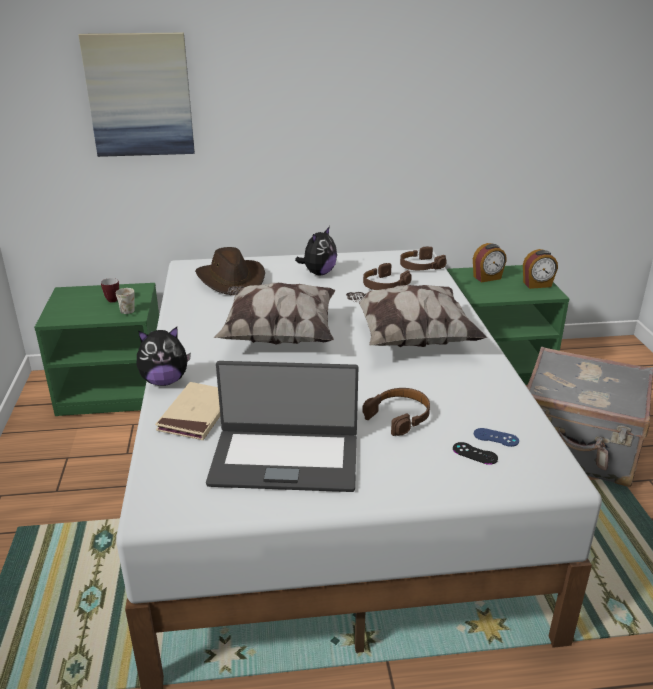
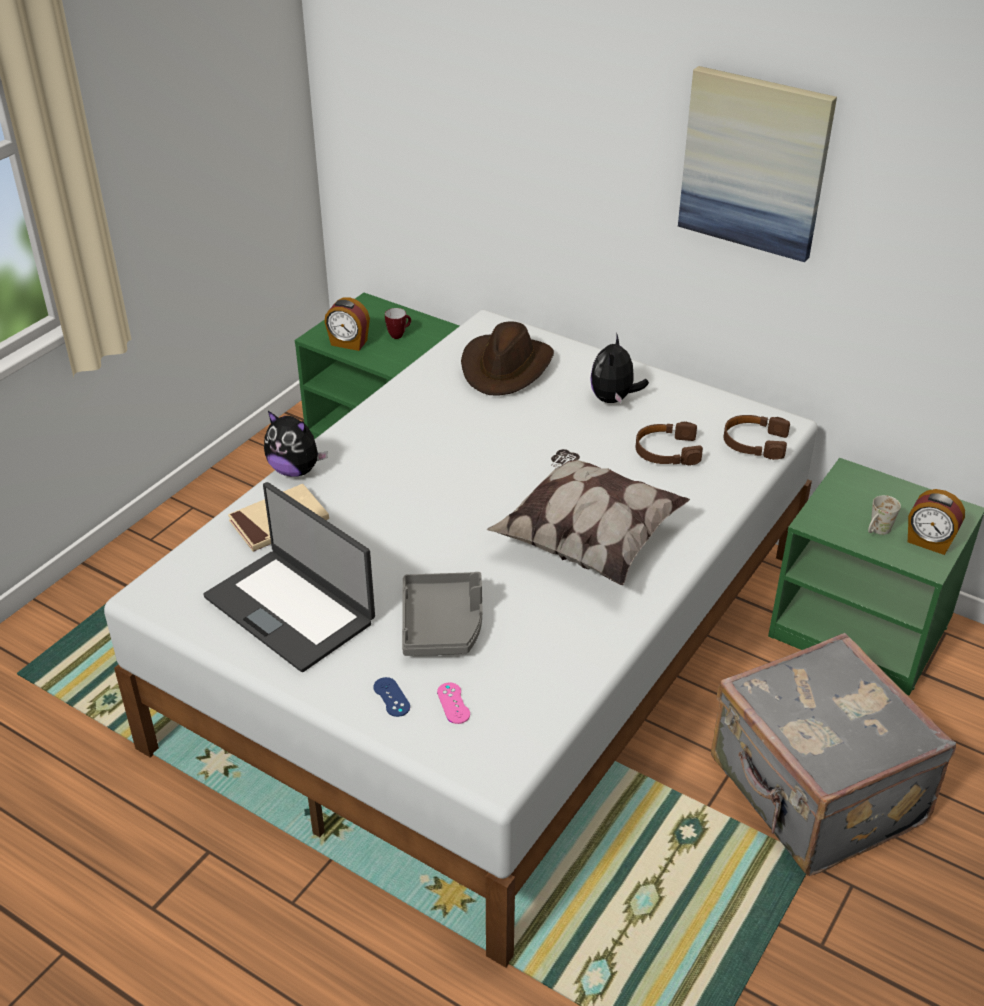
camera: 40 degrees right, 10 degrees up
picture [79,32,195,157] -> picture moved to [678,66,837,262]
white mug [116,288,135,314] -> white mug moved to [868,495,901,535]
pillow [214,283,335,345] -> none
plush toy [295,226,337,275] -> plush toy turned 120 degrees clockwise [590,334,649,404]
brown headphones [362,388,430,436] -> grey tray [402,572,483,656]
black game controller [453,442,498,465] -> pink game controller [437,683,470,724]
alarm clock [473,243,507,282] -> alarm clock moved to [324,297,370,351]
blue game controller [474,428,519,447] -> blue game controller moved to [373,677,410,717]

